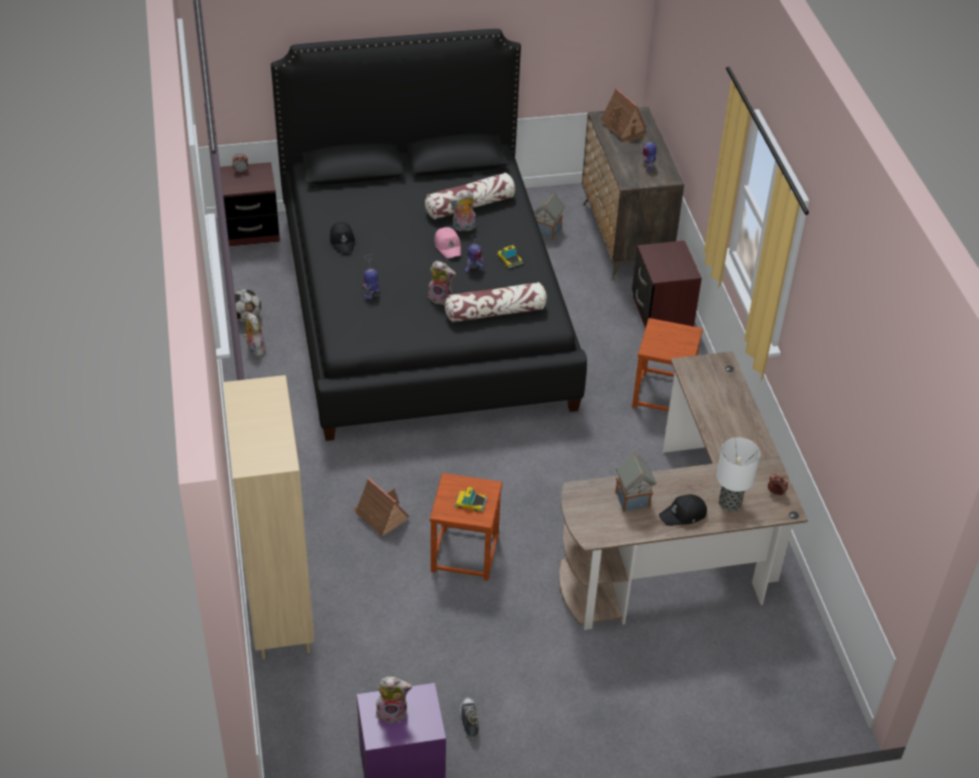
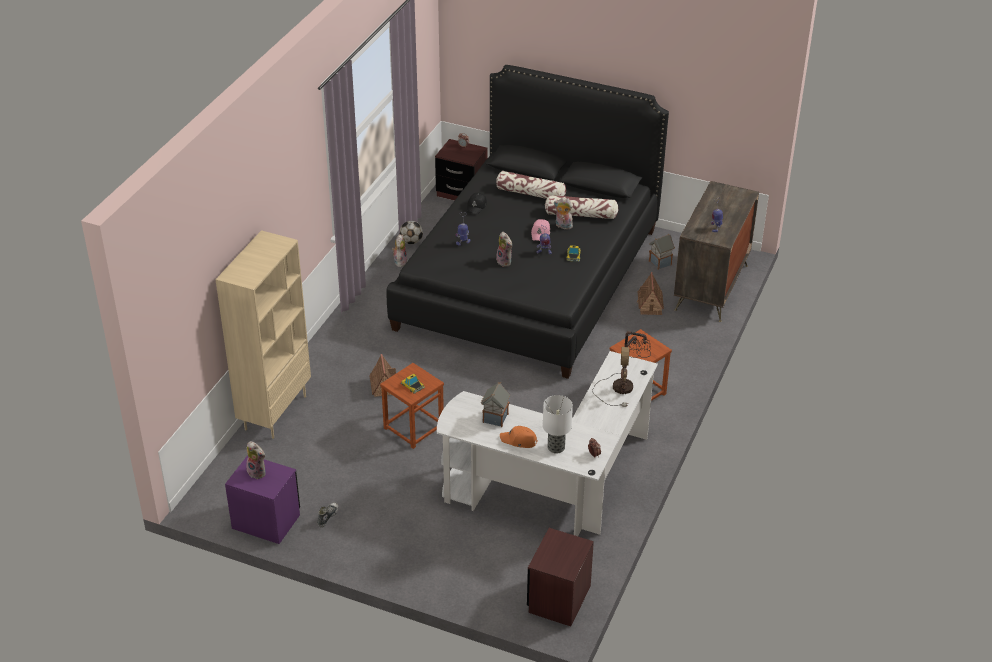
camera: 35 degrees right, 5 degrees down
pillow [445,282,547,322] -> pillow moved to [496,171,566,199]
brown desk [559,351,808,630] -> white desk [437,351,658,536]
toy house [601,88,648,143] -> toy house moved to [637,272,664,315]
brown nightstand [632,240,702,328] -> brown nightstand moved to [527,528,594,626]
black cap [659,494,707,526] -> orange cap [500,426,538,448]
none -> table lamp [592,331,651,407]

